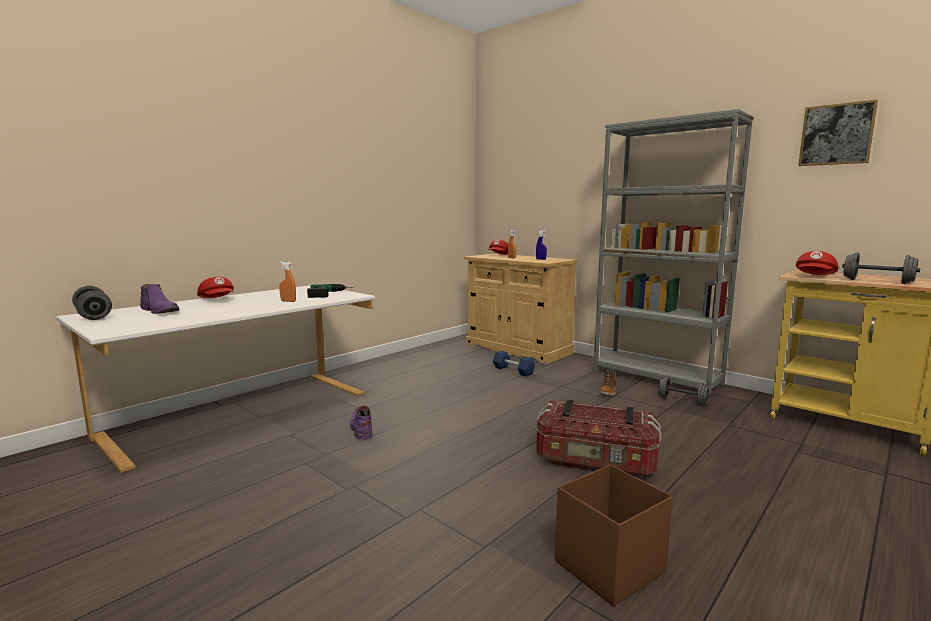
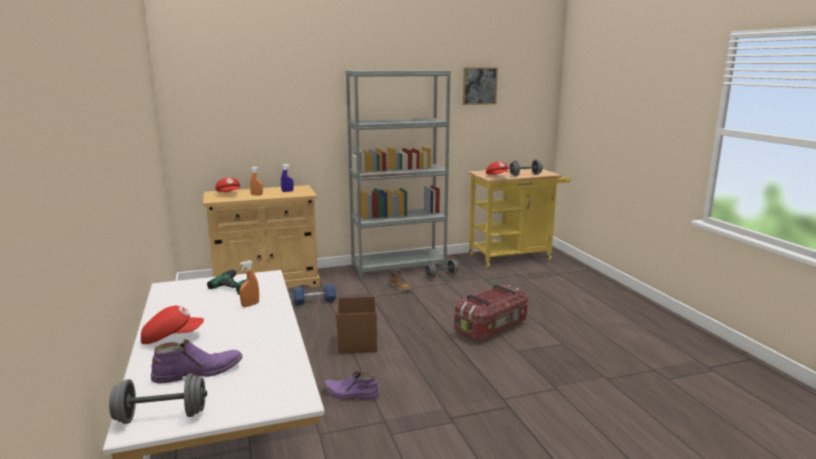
camera: 60 degrees left, 5 degrees up
brown storage box [555,465,673,607] -> brown storage box moved to [335,296,377,354]

